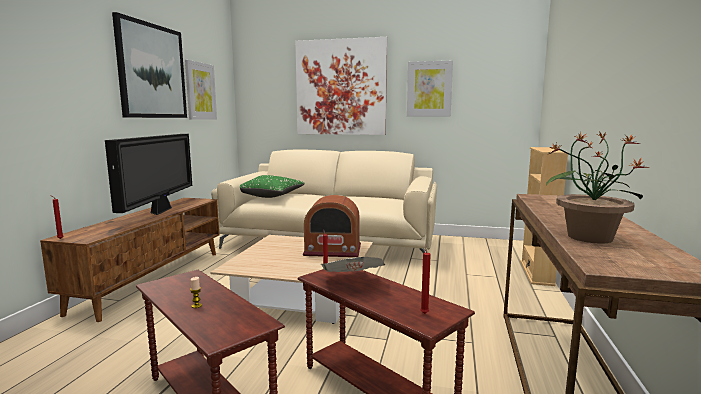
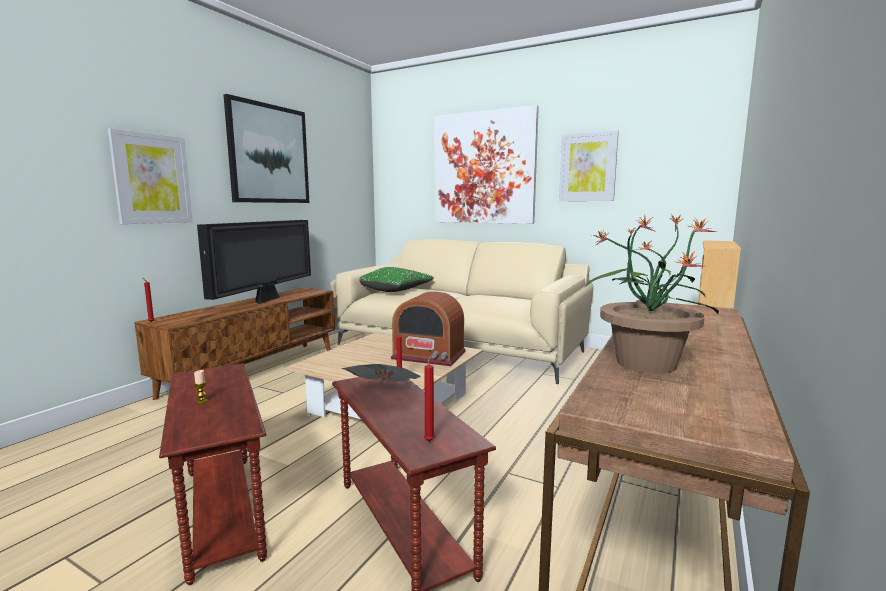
camera: 15 degrees right, 0 degrees up
picture [185,60,217,120] -> picture moved to [108,128,192,224]

